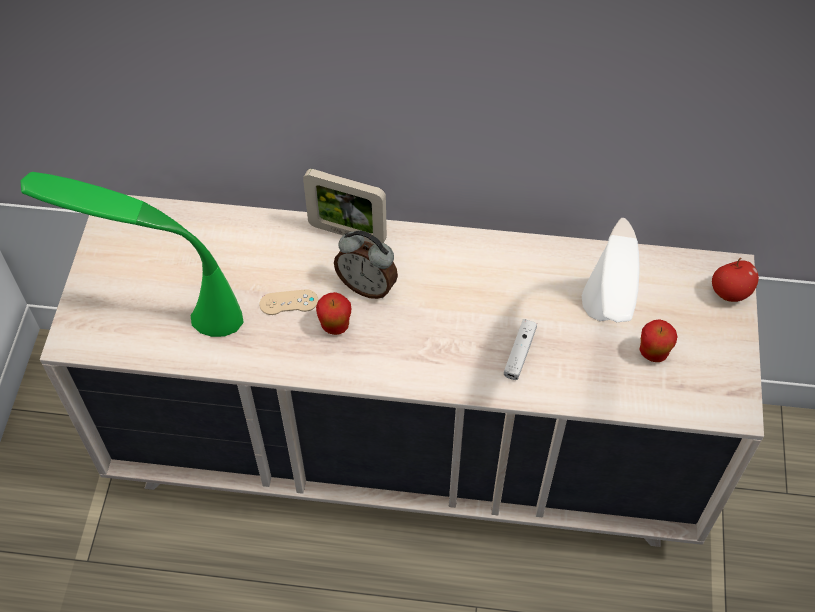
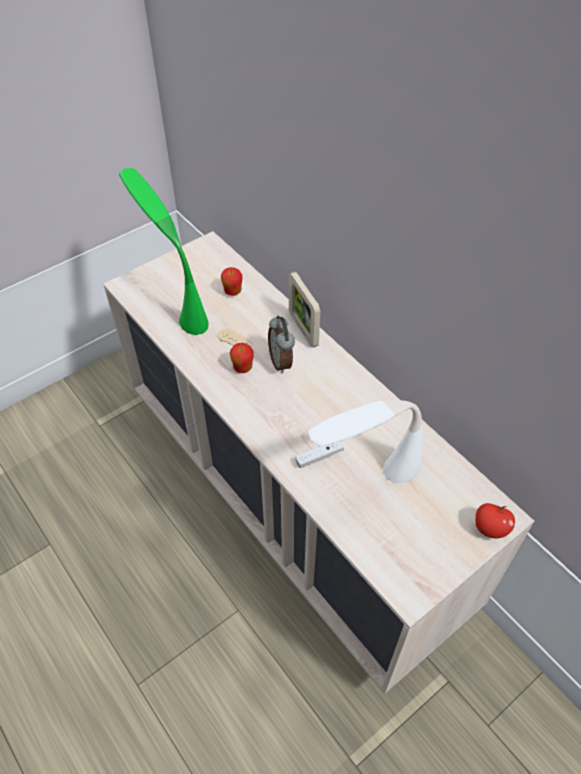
camera: 45 degrees right, 5 degrees down
apple [639,319,677,362] -> apple moved to [221,267,242,296]

